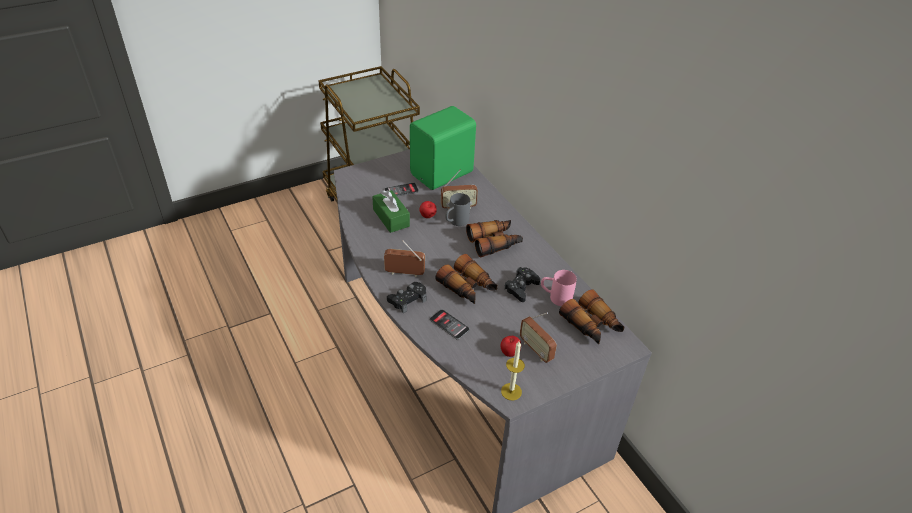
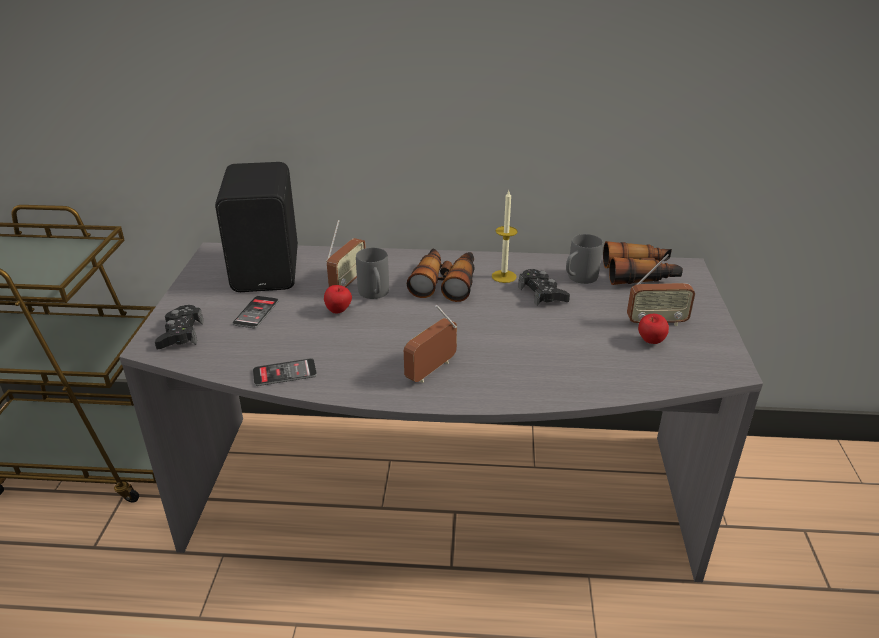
camera: 55 degrees left, 10 degrees down
green tissue box [372,190,410,233] -> none
black game controller [387,282,426,313] -> black game controller moved to [154,305,204,349]
green speaker [410,106,476,190] -> black speaker [215,162,298,292]
phone [430,309,470,339] -> phone moved to [253,358,317,386]
binoculars [435,254,498,304] -> none
candle [501,341,525,401] -> candle moved to [492,191,518,283]
pink mug [541,270,577,306] -> grey mug [566,234,603,284]

